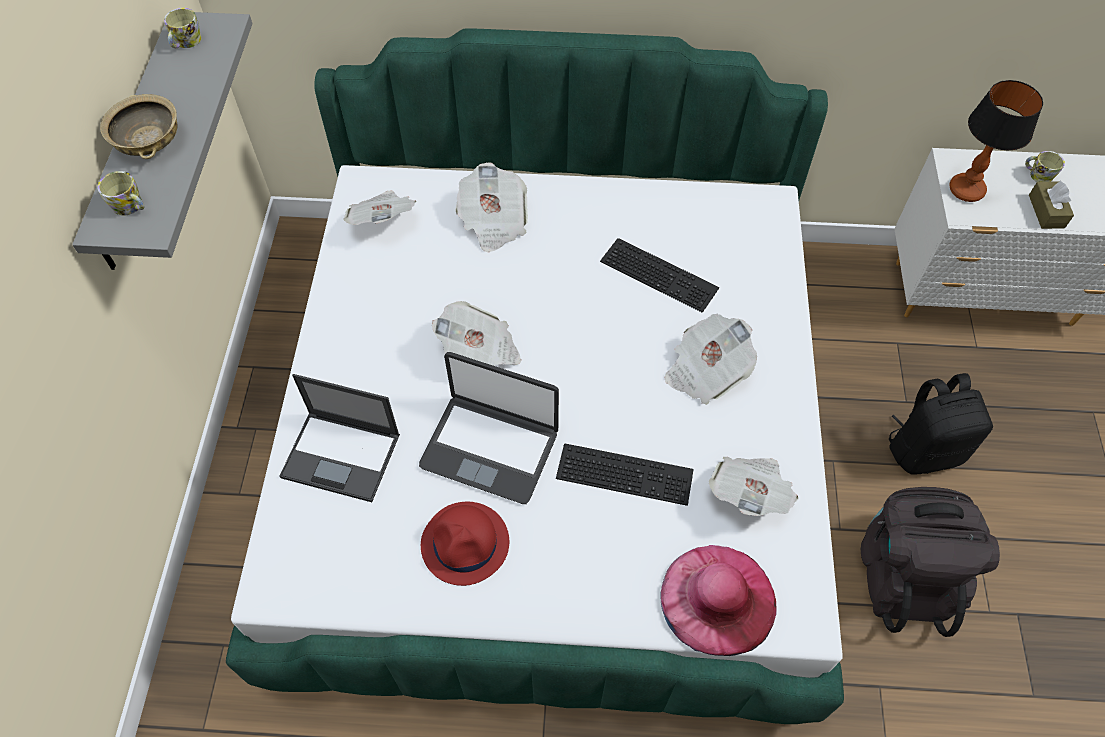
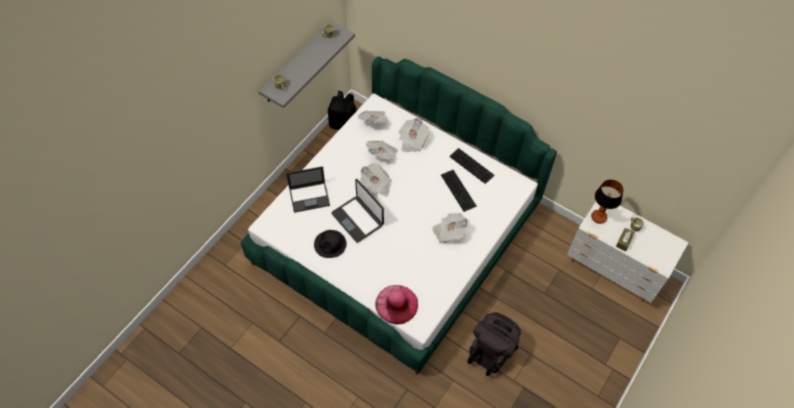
camera: 30 degrees right, 0 degrees up
beige bowl [100,94,177,159] -> none
laptop [279,374,400,502] -> laptop turned 60 degrees counterclockwise [286,166,330,213]
red hat [421,502,509,586] -> black hat [314,230,347,258]
keyboard [556,443,694,506] -> keyboard moved to [449,148,494,184]
newspaper [709,457,798,516] -> newspaper moved to [366,141,398,160]
black backpack [889,373,993,475] -> black backpack moved to [328,91,356,130]

